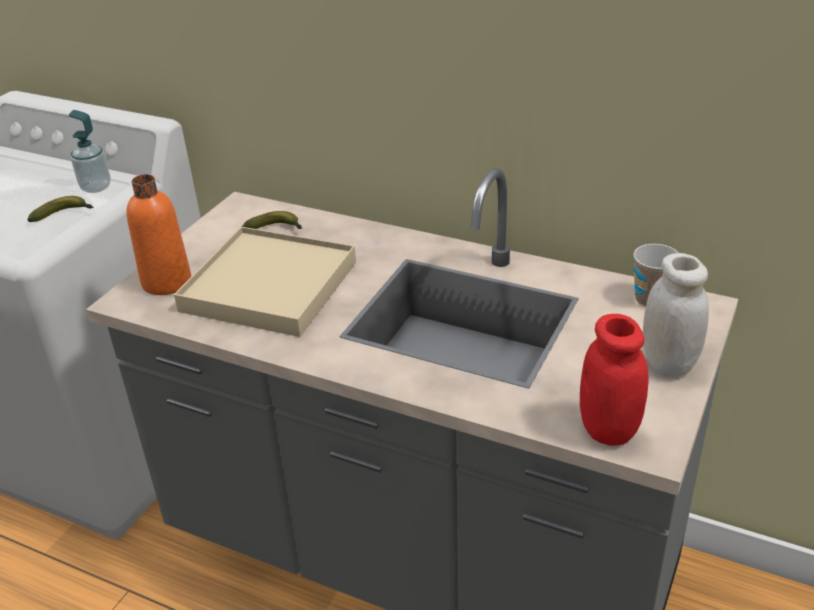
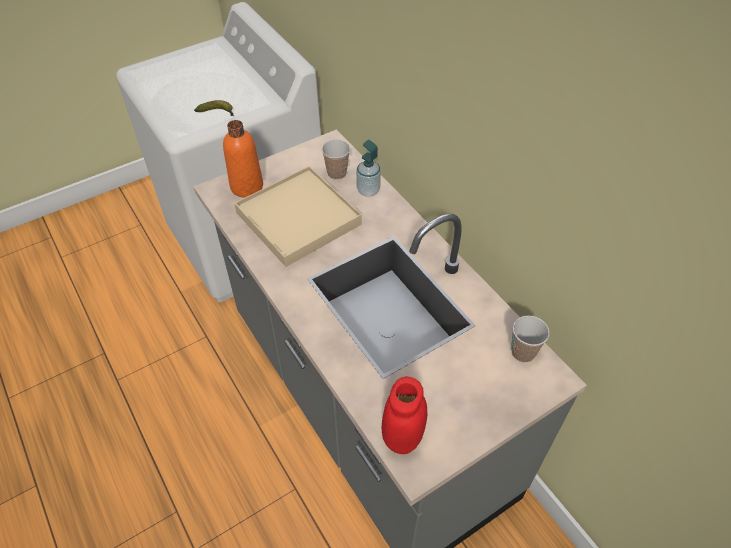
camera: 30 degrees right, 15 degrees up
soap dispenser [69,110,111,193] -> soap dispenser moved to [356,140,381,197]
banana [242,211,302,229] -> cup [322,140,350,180]
white jar [643,253,709,377] -> none

